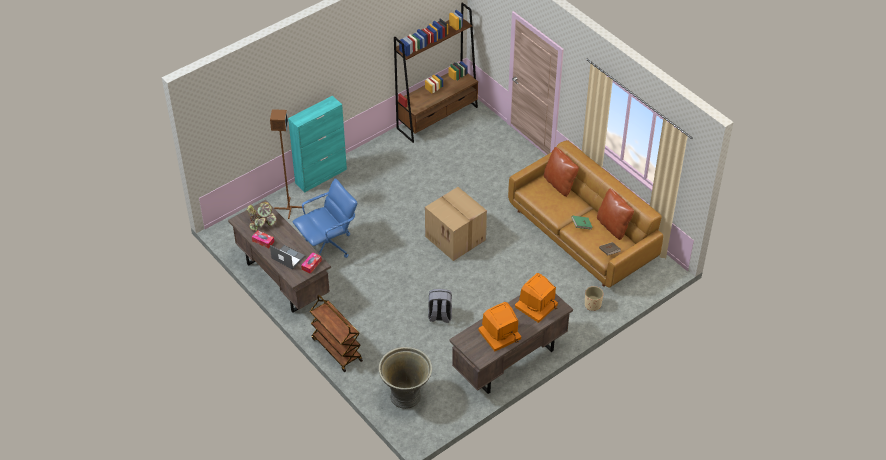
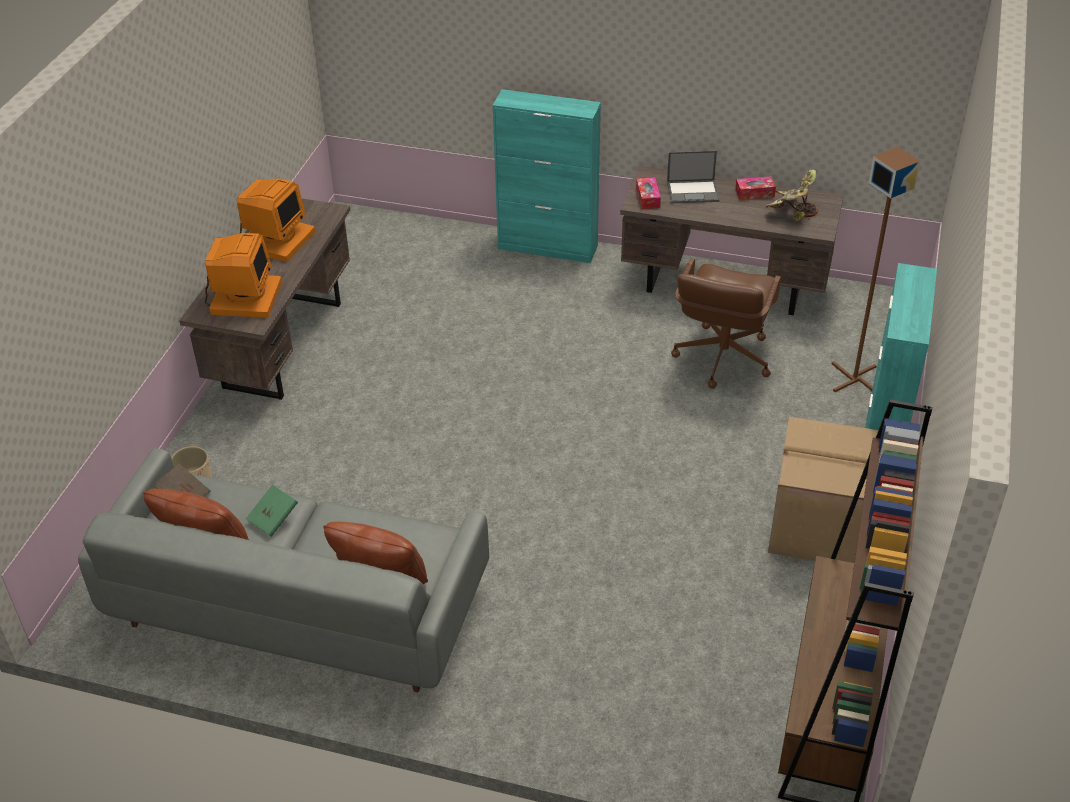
camera: 145 degrees right, 5 degrees down
blue office chair [292,178,357,258] -> brown office chair [671,258,781,389]
brown cart [310,294,363,372] -> turquoise cabinet [493,89,601,263]
grey planter [378,347,432,409] -> none
cardboard box [425,187,487,261] -> cardboard box moved to [768,417,878,563]
grey backpack [428,289,452,323] -> none
brown sofa [508,140,663,288] -> grey sofa [78,448,489,692]

